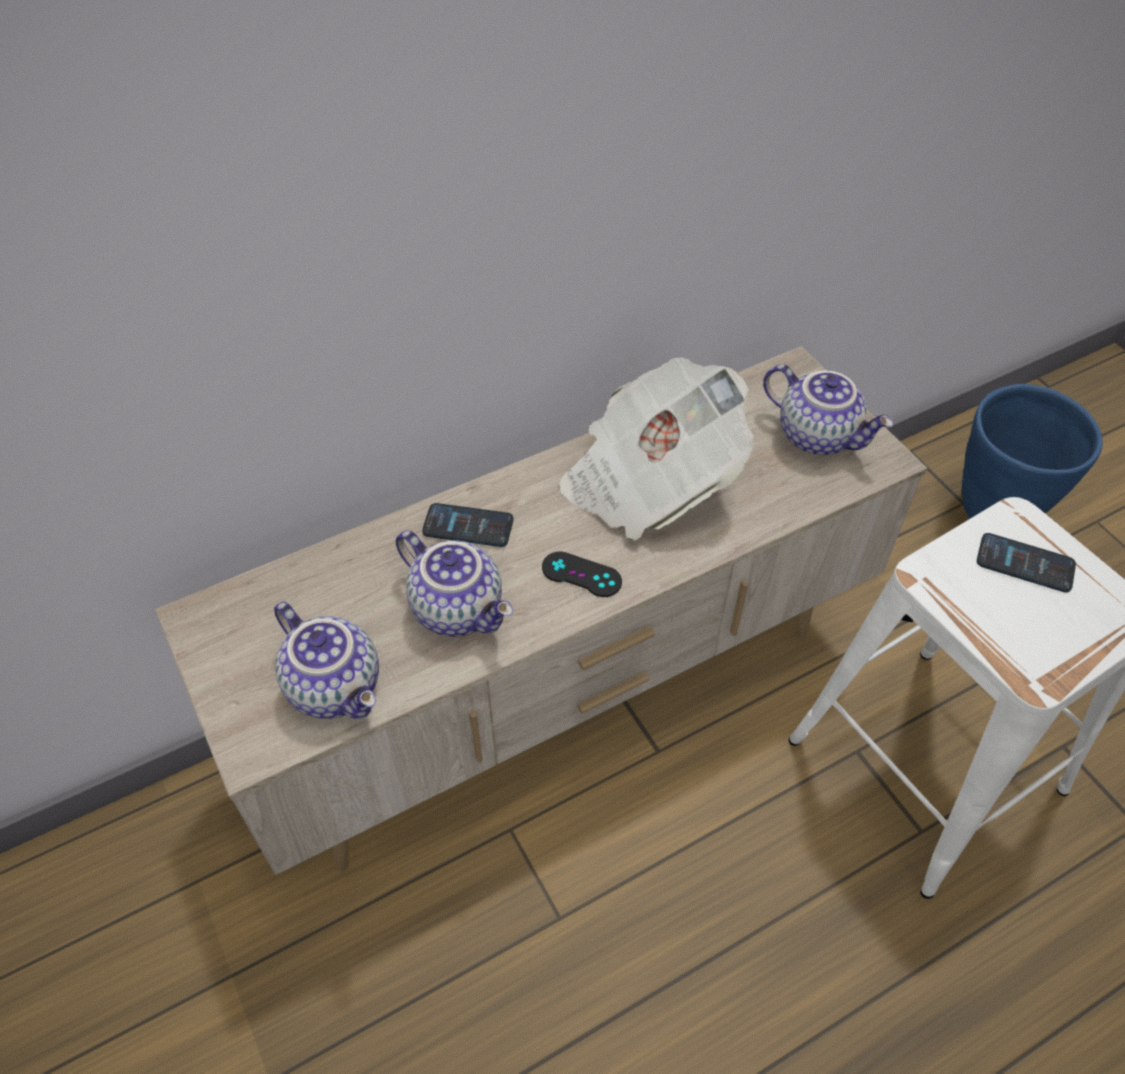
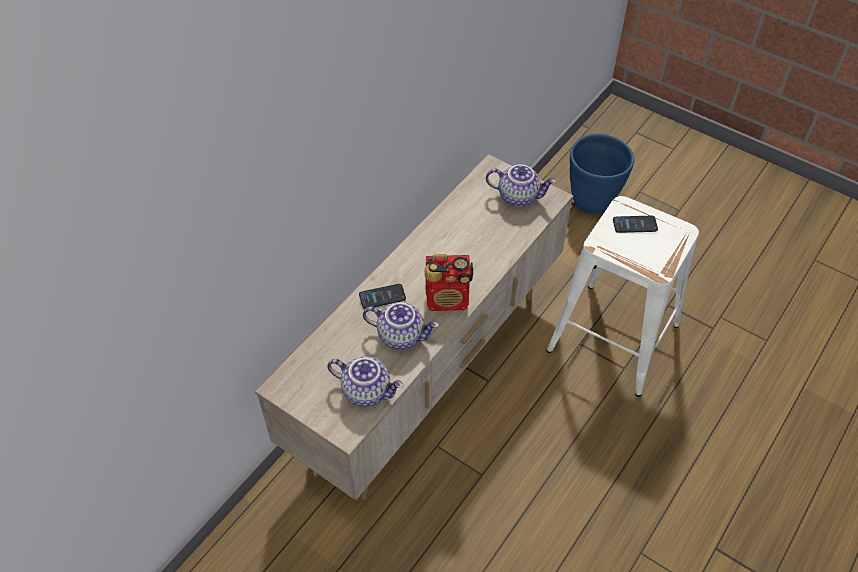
camera: 25 degrees left, 0 degrees up
black game controller [542,551,622,597] -> radio [425,254,473,311]
newspaper [559,357,754,540] -> none

